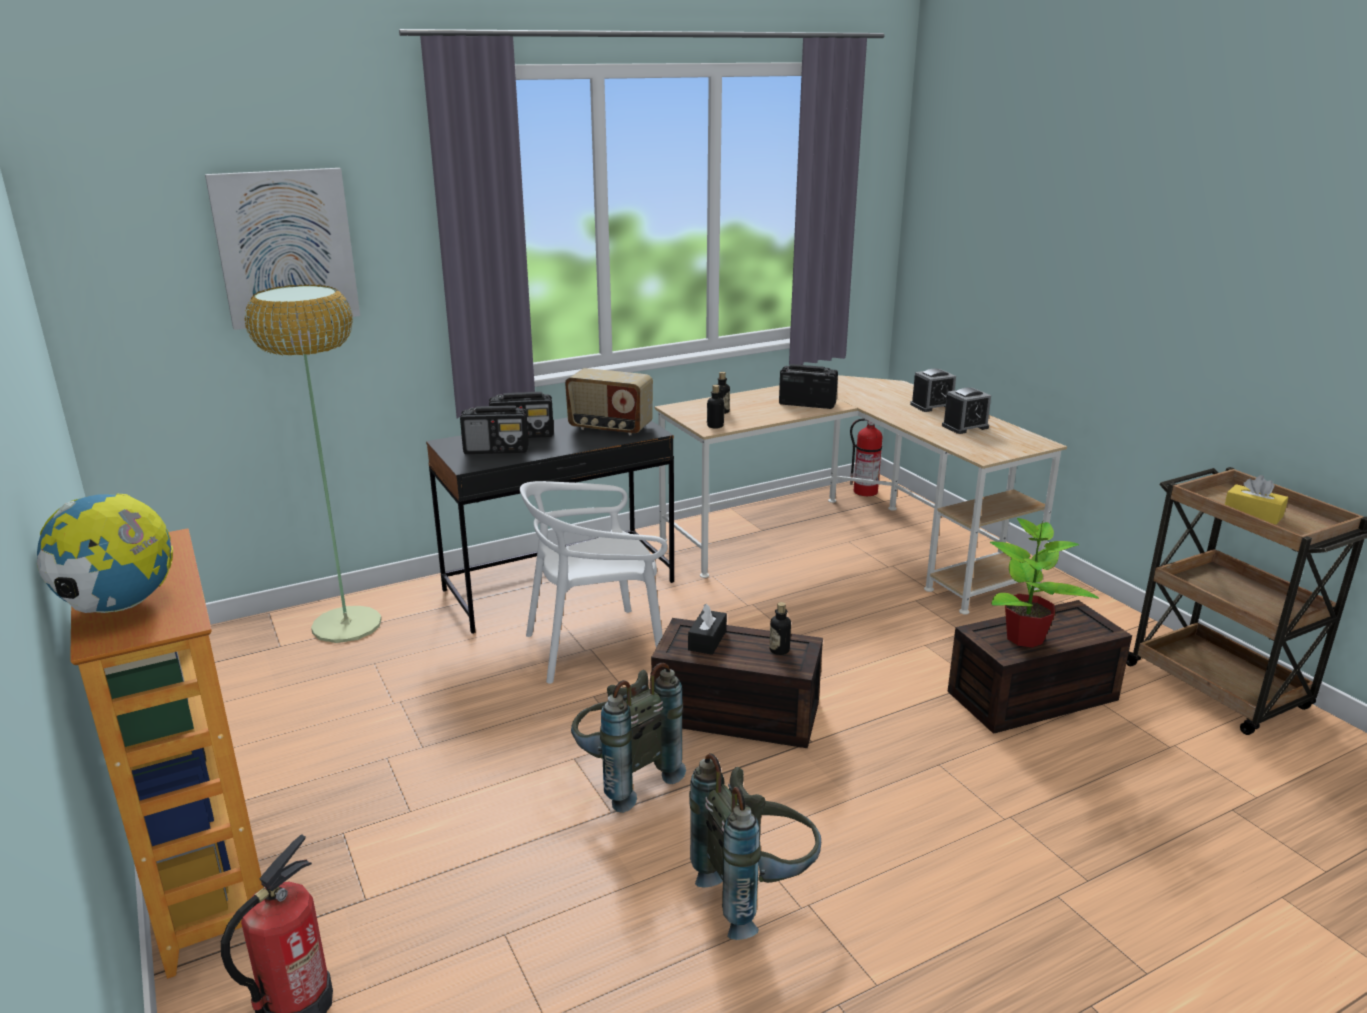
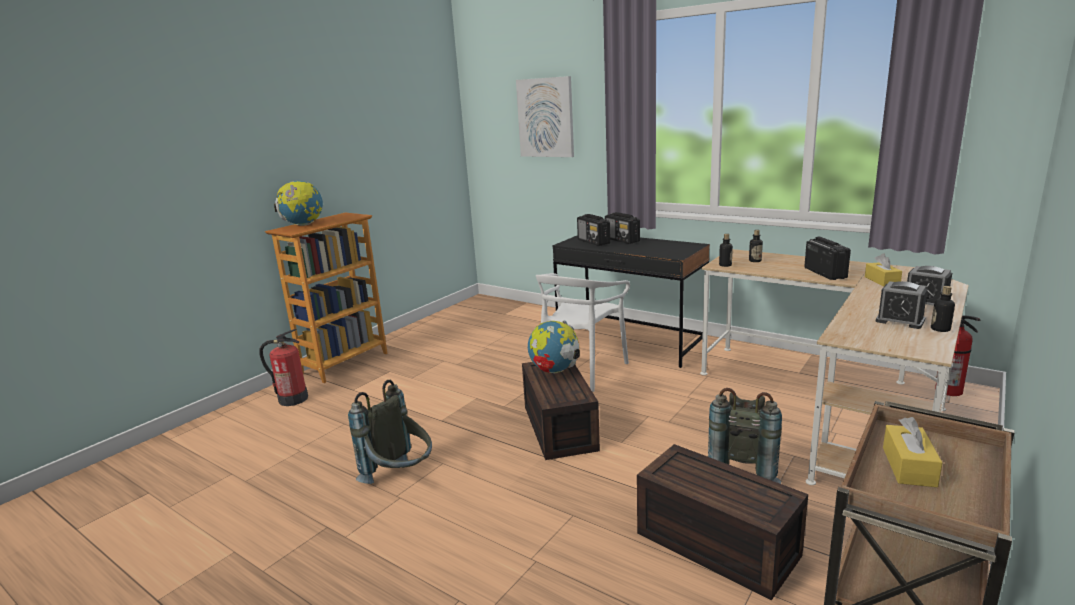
camera: 65 degrees right, 5 degrees down
floor lamp [245,285,382,643] -> none
white chair [520,481,668,684] -> white chair turned 105 degrees counterclockwise [536,273,630,392]
radio [565,368,653,435] -> none
grey backpack [571,663,686,813] -> grey backpack moved to [708,388,782,484]
black tissue box [688,604,727,655] -> globe [528,320,580,373]
bottle [769,602,791,655] -> bottle moved to [931,286,955,332]
potted plant [990,518,1099,648] -> none
none -> yellow tissue box [865,253,902,287]

